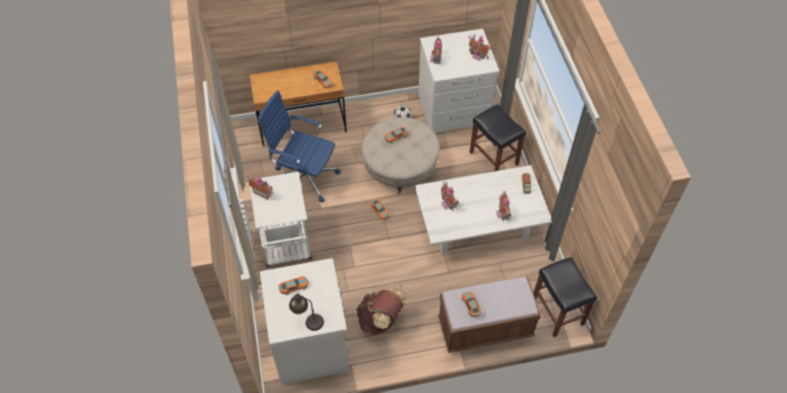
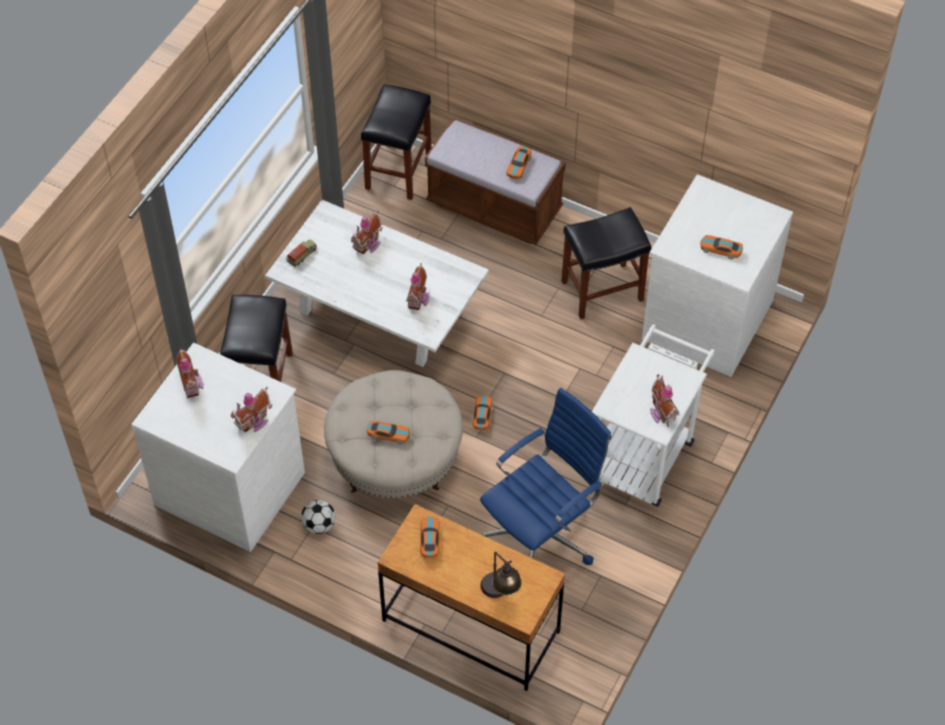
camera: 140 degrees left, 0 degrees up
blue office chair [258,90,341,203] -> blue office chair turned 105 degrees counterclockwise [480,388,611,565]
table lamp [289,293,324,331] -> table lamp moved to [480,552,522,598]
brown backpack [356,288,407,335] -> black stool [561,207,651,319]

